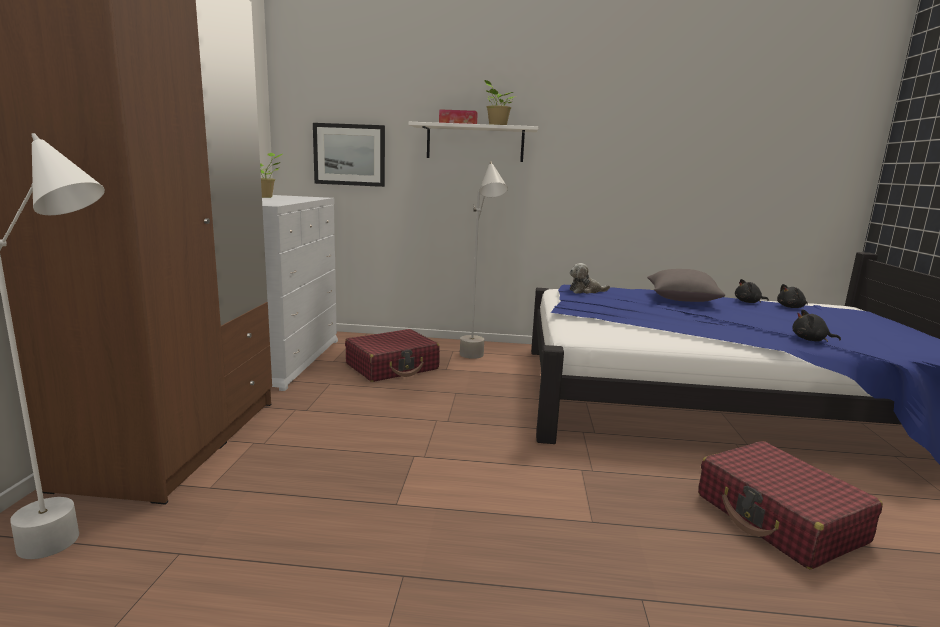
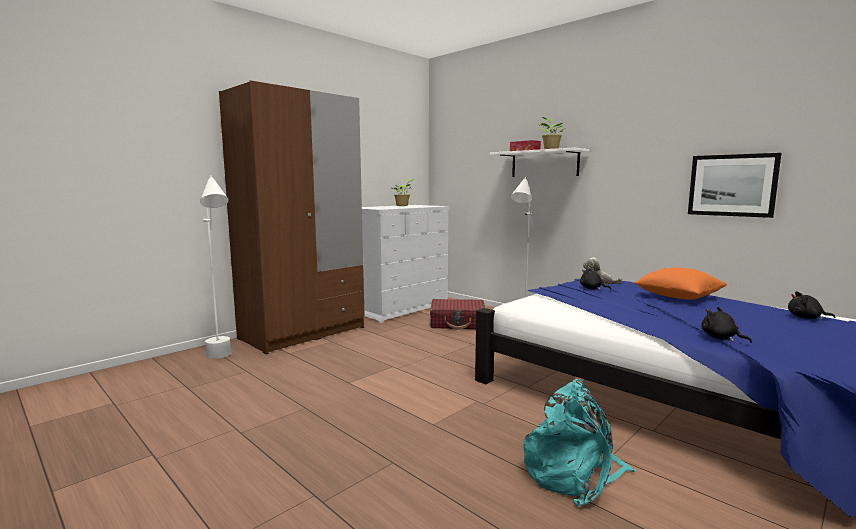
camera: 40 degrees right, 5 degrees down
picture [313,123,385,187] -> picture moved to [688,153,781,218]
grey pillow [647,269,725,302] -> orange pillow [633,268,727,299]
red suitcase [698,441,883,569] -> turquoise backpack [523,379,637,507]
black plush toy [735,279,769,303] -> black plush toy moved to [580,268,611,290]

